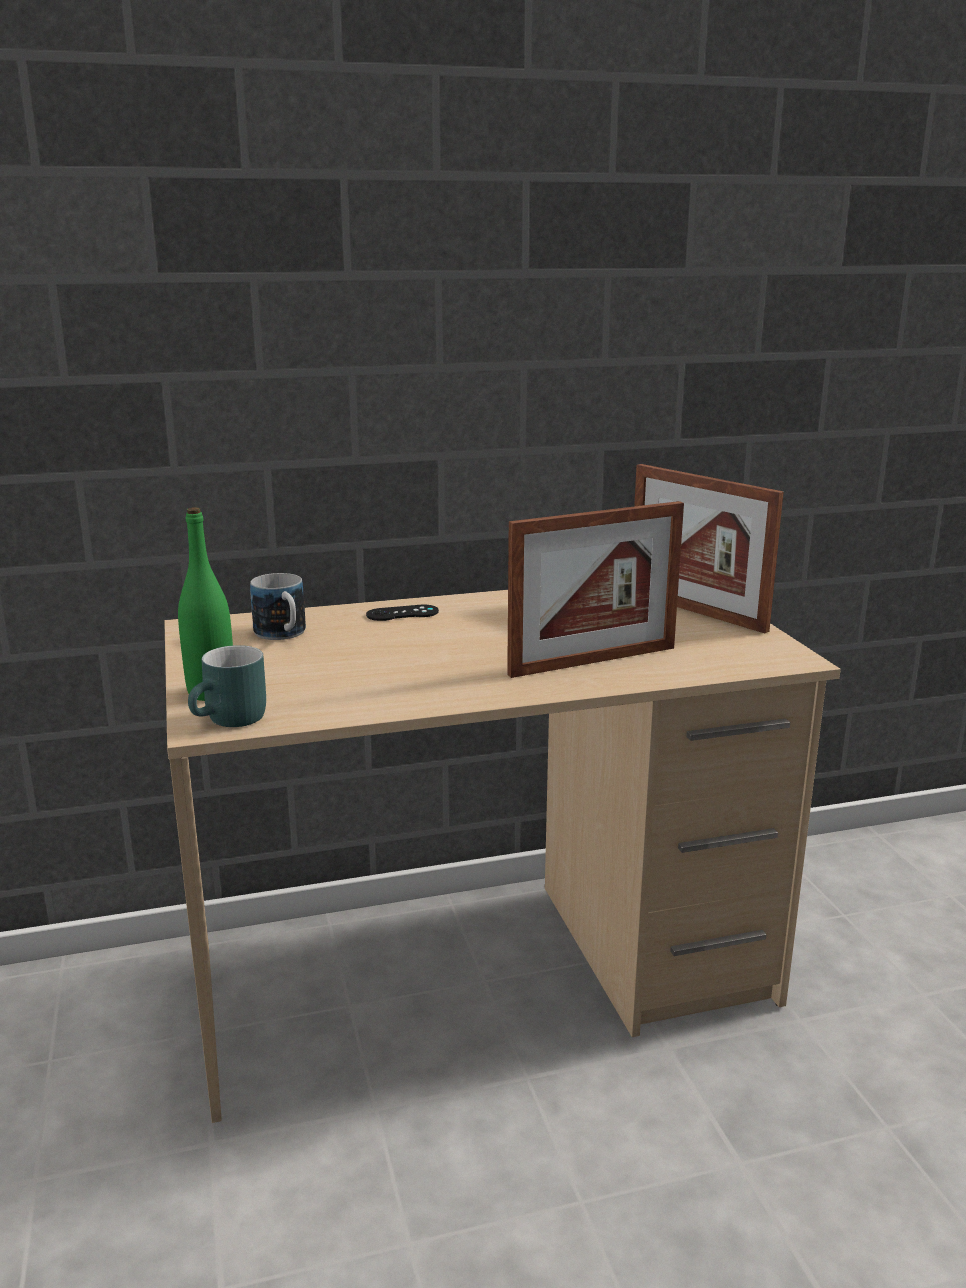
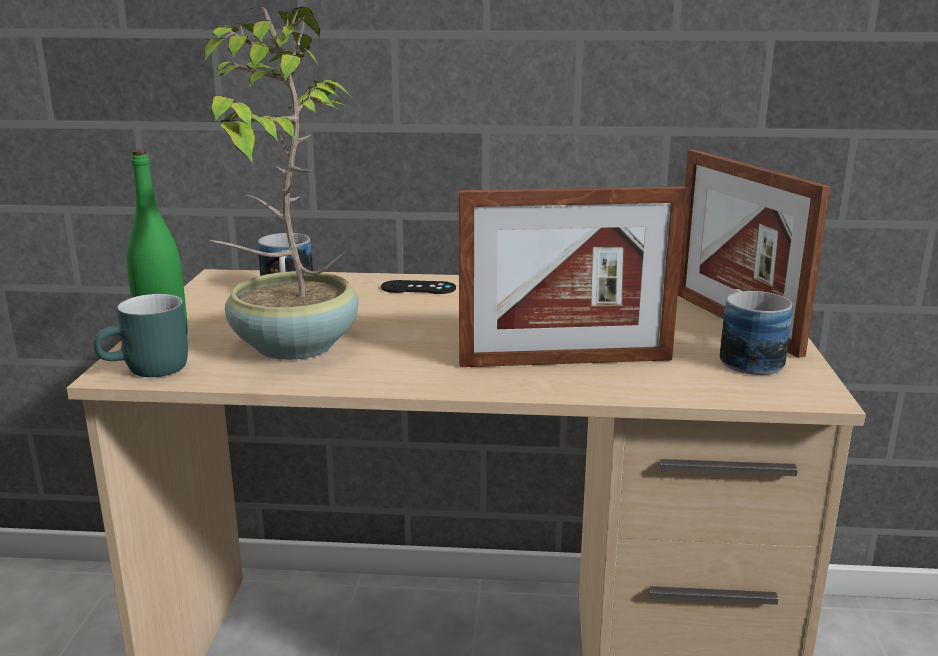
camera: 20 degrees right, 0 degrees up
none -> potted plant [204,7,359,360]
none -> mug [720,289,793,375]

